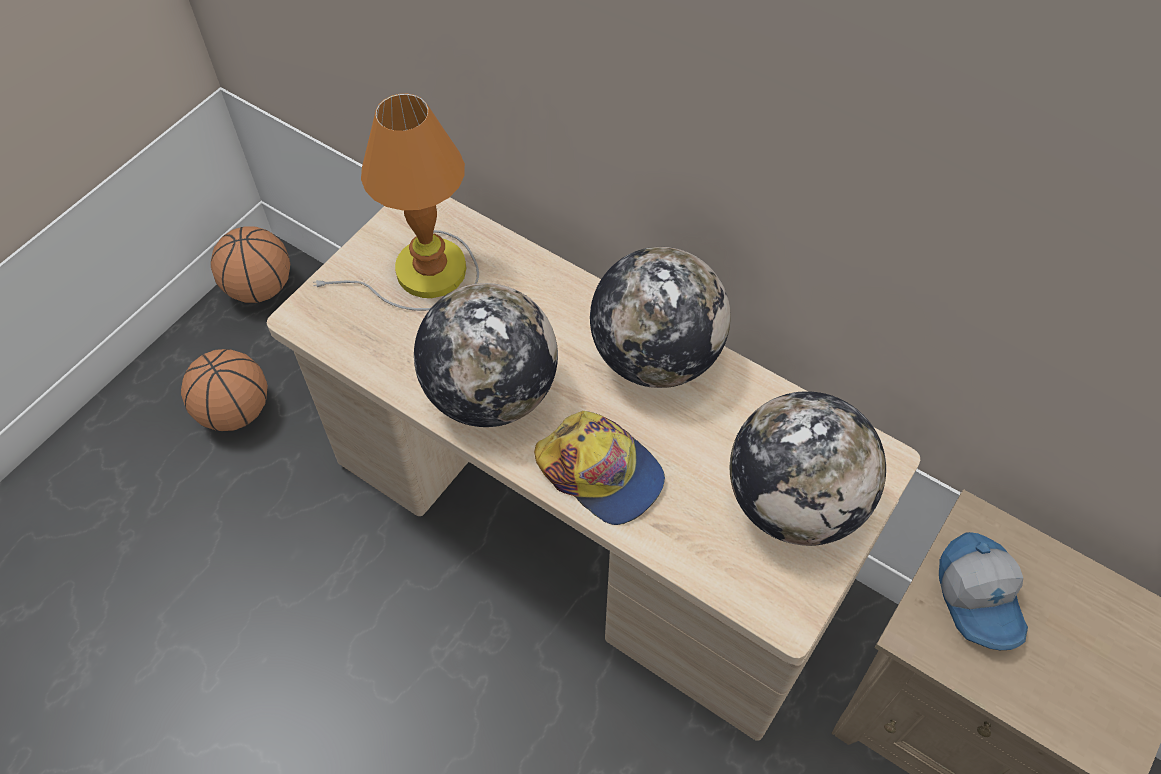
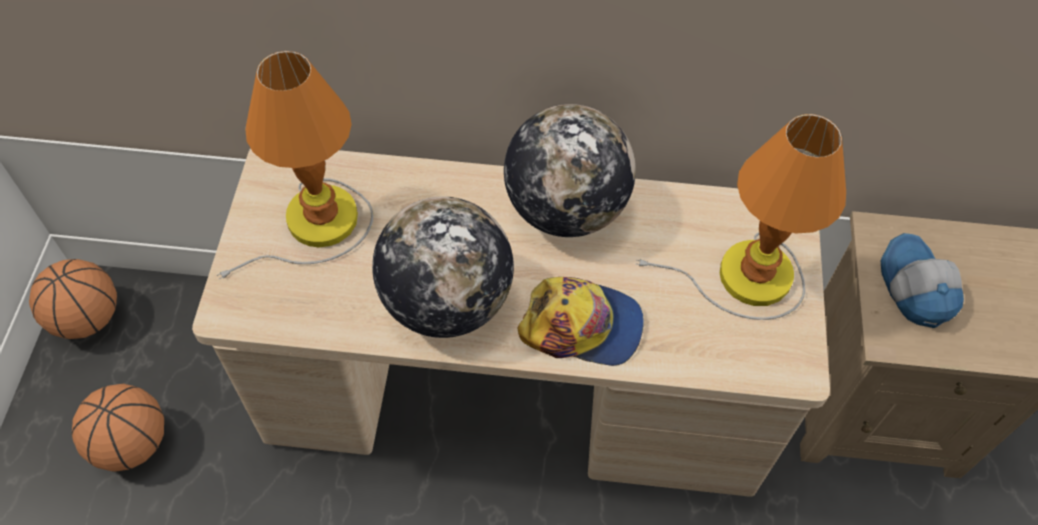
camera: 30 degrees left, 0 degrees up
globe [730,391,886,546] -> table lamp [636,114,846,320]
cap [939,532,1028,650] -> cap turned 150 degrees counterclockwise [880,233,964,328]

